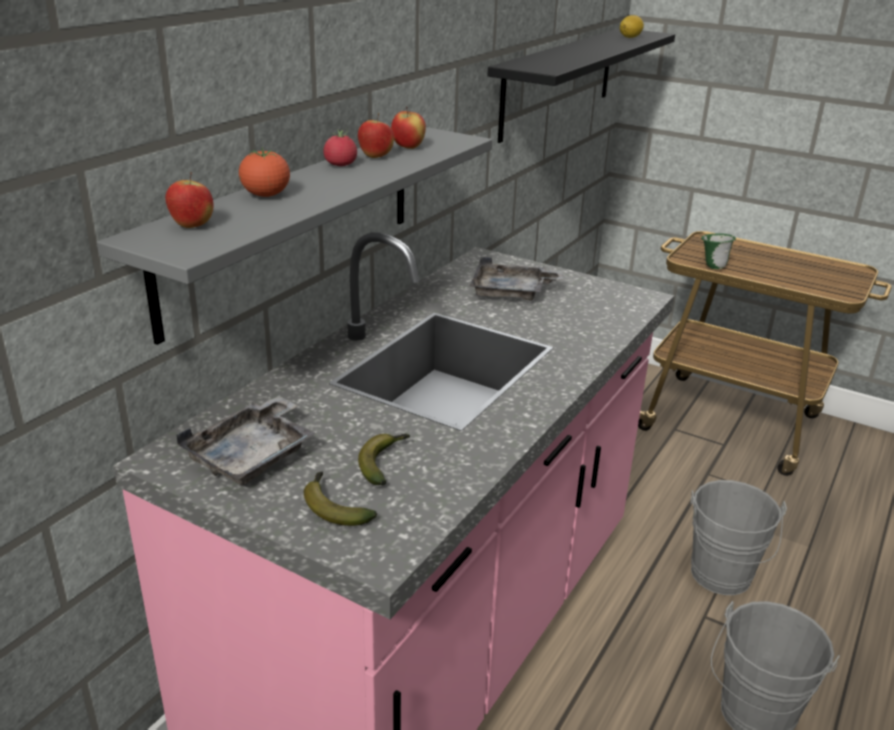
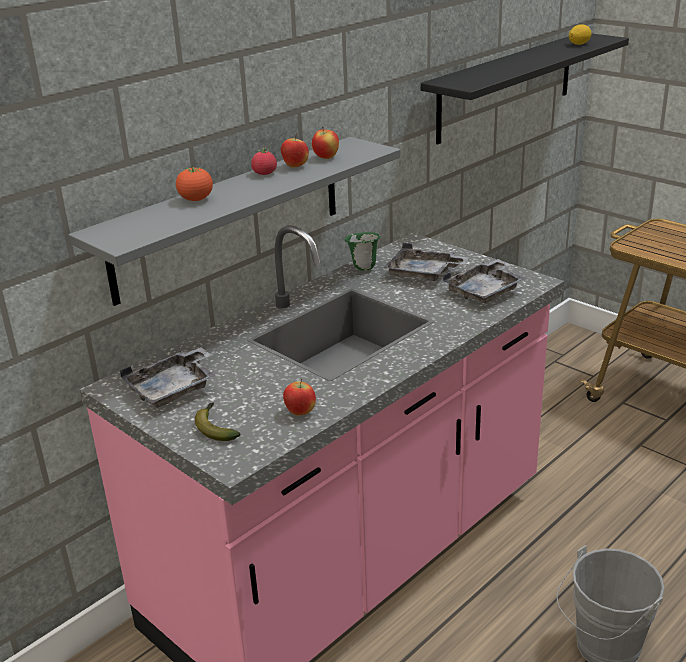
camera: 15 degrees right, 0 degrees up
apple [165,172,213,228] -> apple moved to [283,379,316,415]
banana [358,434,410,485] -> none
grey bucket [691,480,787,595] -> none
green mug [701,233,736,269] -> green mug moved to [345,232,380,271]
none -> grey tray [443,259,526,303]

